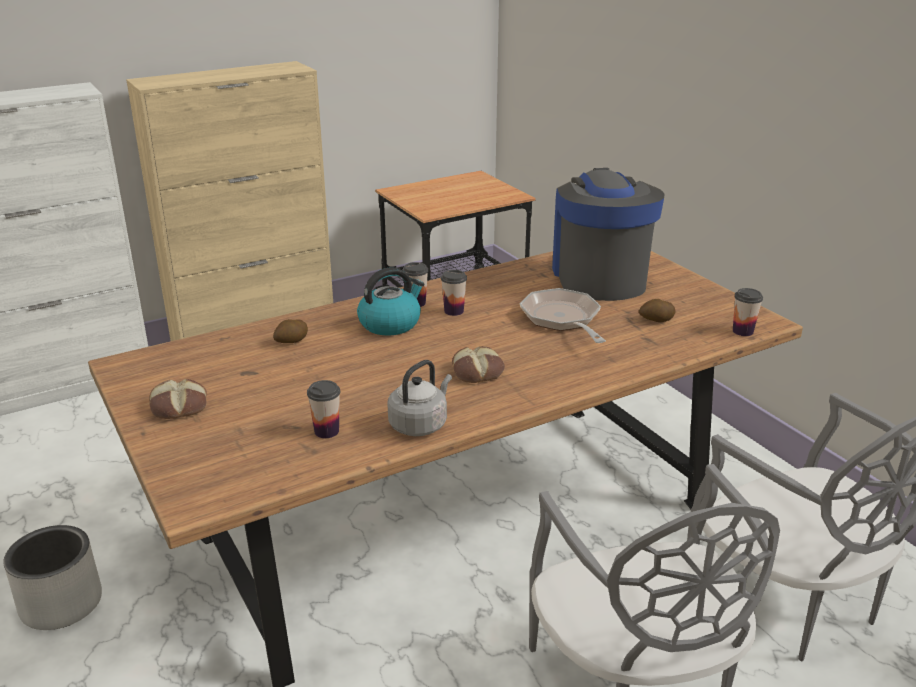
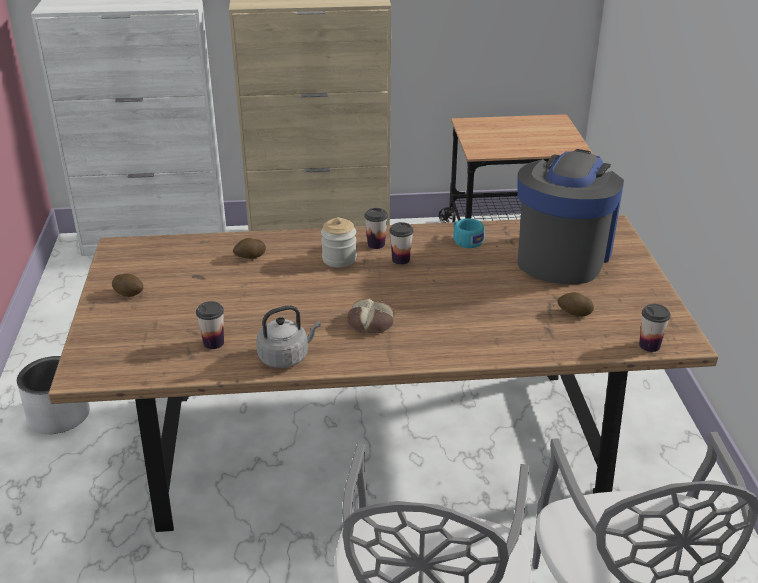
camera: 25 degrees right, 5 degrees up
bread [149,379,207,419] -> potato [112,273,143,297]
kettle [357,267,424,335] -> jar [321,217,357,267]
frying pan [520,288,606,343] -> none
none -> turquoise cup [453,218,485,248]

